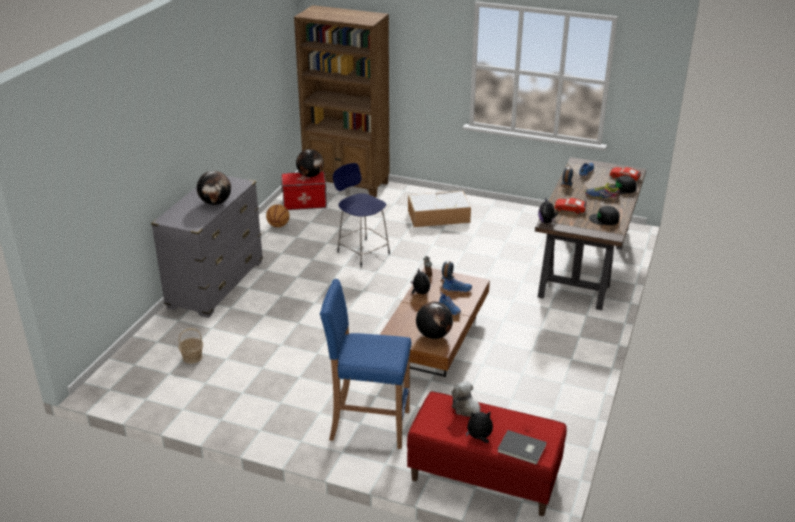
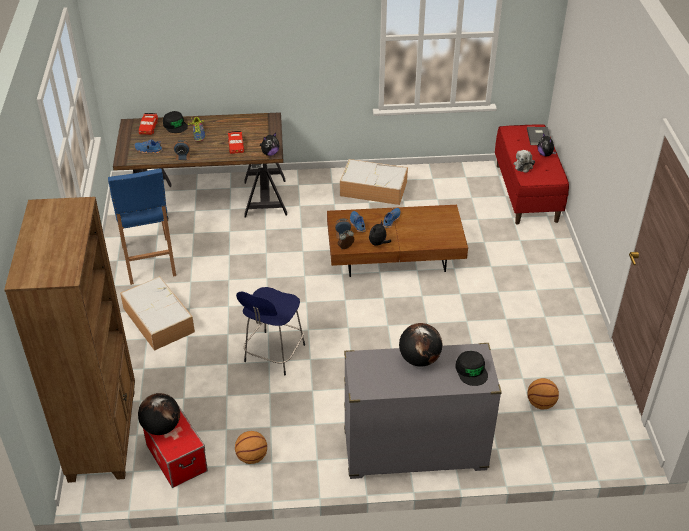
camera: 115 degrees left, 10 degrees up
basket [178,328,203,364] -> basketball [527,378,559,409]
blue stool [320,279,411,449] -> blue stool moved to [108,168,176,285]
globe [416,302,453,339] -> none
black cap [589,206,620,225] -> black cap moved to [456,351,488,386]
none -> storage box [340,159,408,205]

